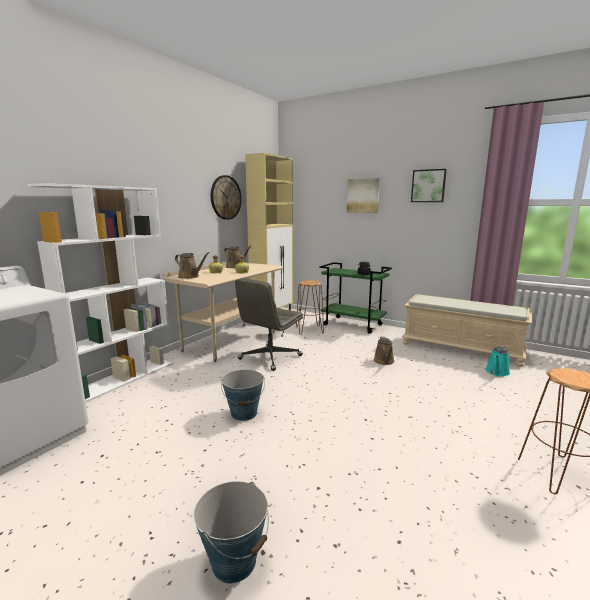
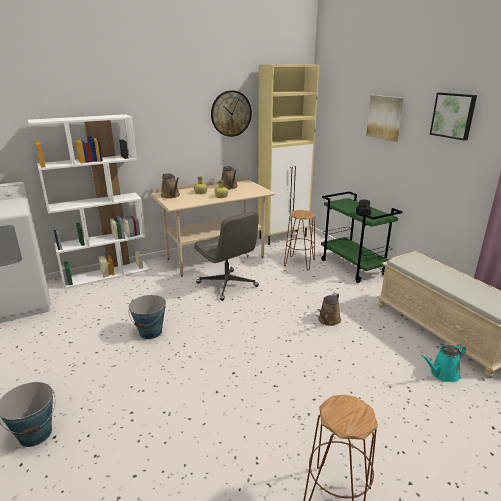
camera: 30 degrees right, 10 degrees up
grey office chair [235,278,303,371] -> grey office chair turned 105 degrees counterclockwise [194,211,259,301]

